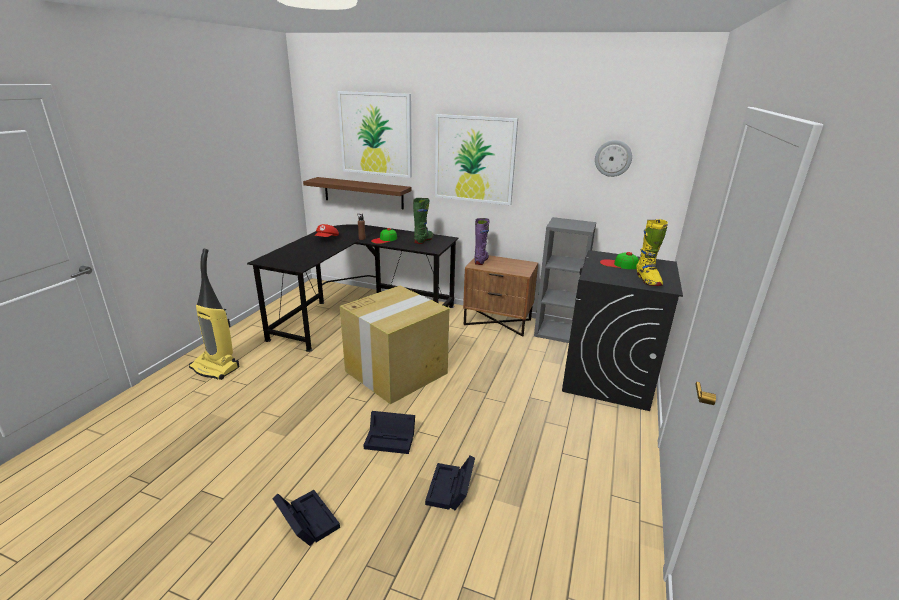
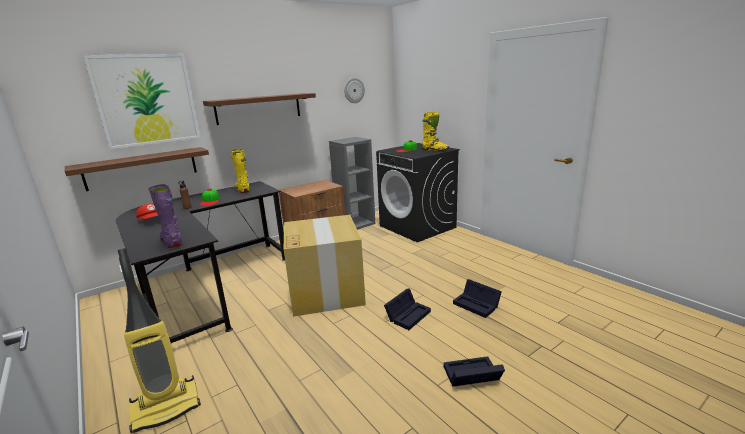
camera: 55 degrees left, 5 degrees down
green boot [413,198,433,244] -> yellow boot [230,149,250,193]
picture [435,114,518,205] -> brown shelf [203,93,316,125]
purple boot [474,218,490,265] -> purple boot moved to [148,184,182,248]

